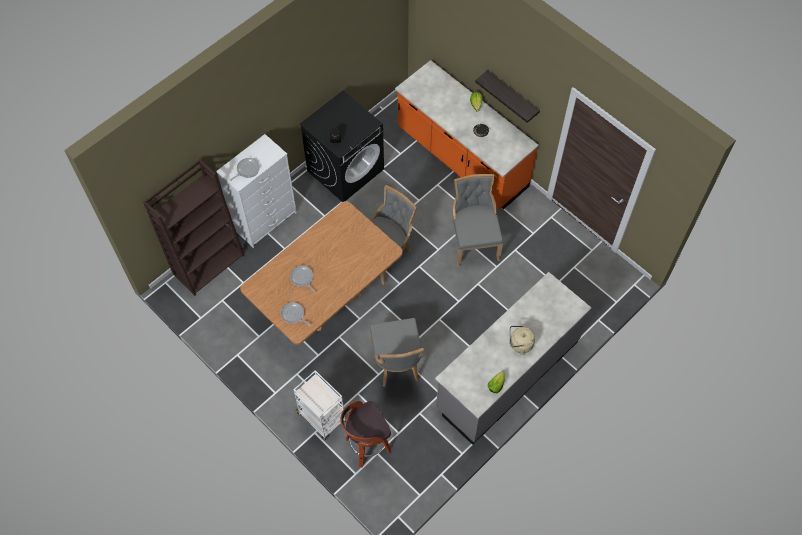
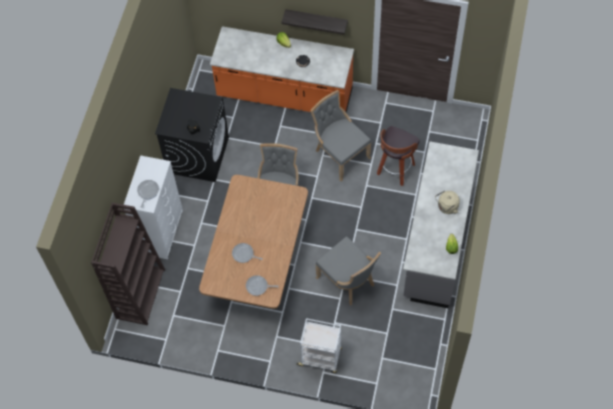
camera: 30 degrees left, 0 degrees up
stool [340,401,391,468] -> stool moved to [377,126,420,186]

